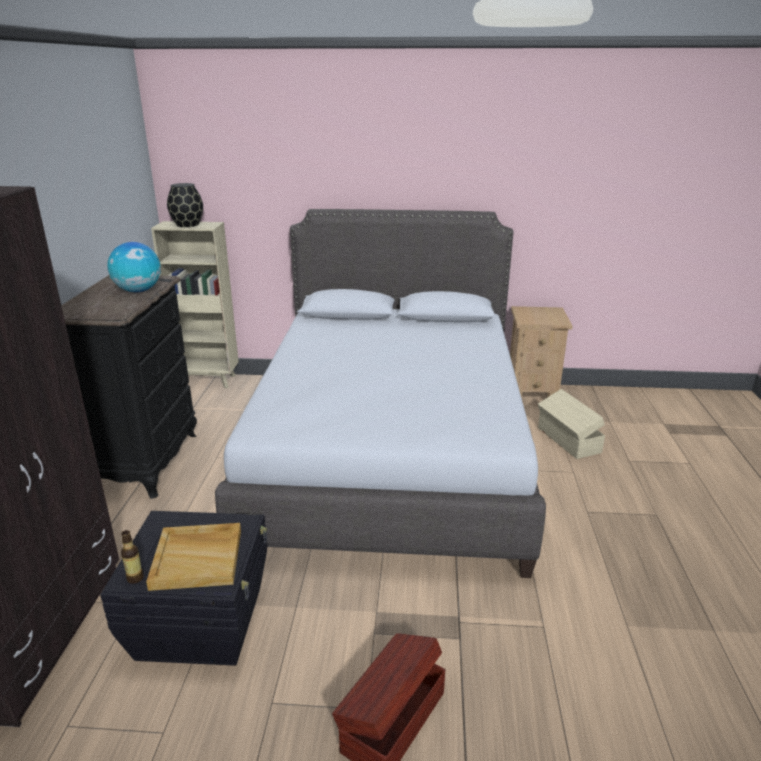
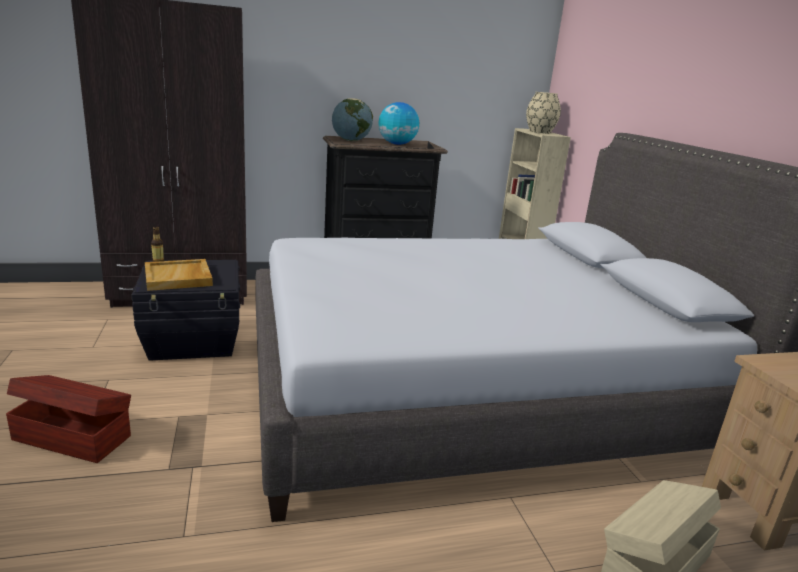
camera: 70 degrees right, 5 degrees down
black vase [167,183,203,227] -> beige vase [526,92,561,133]
none -> globe [332,98,373,141]

